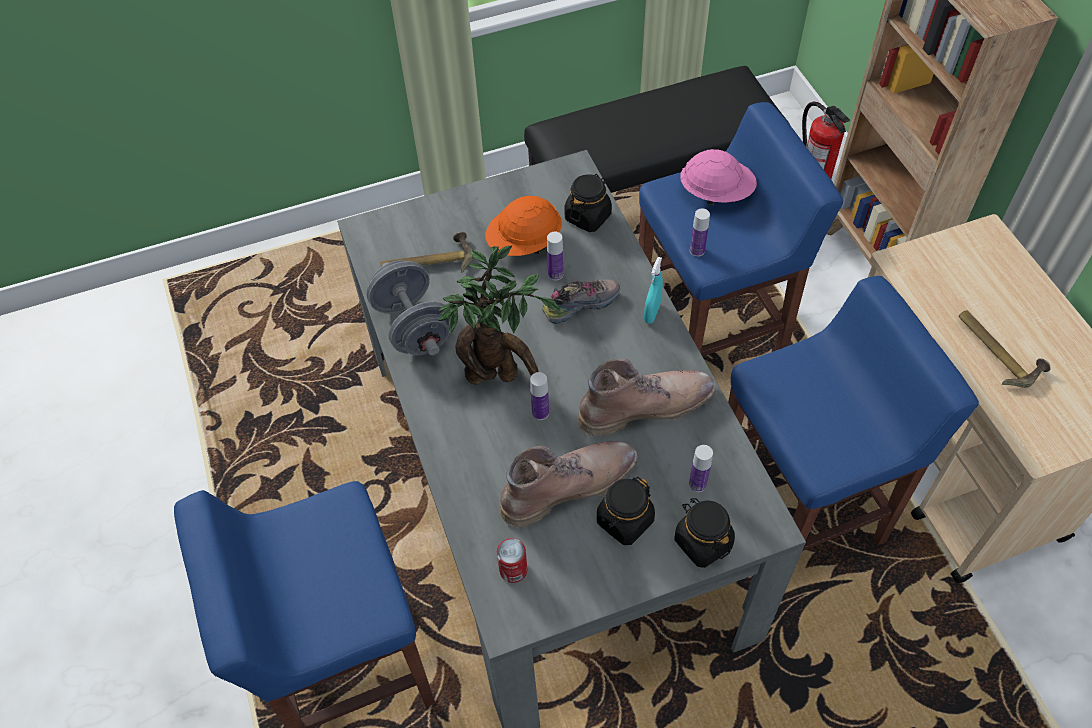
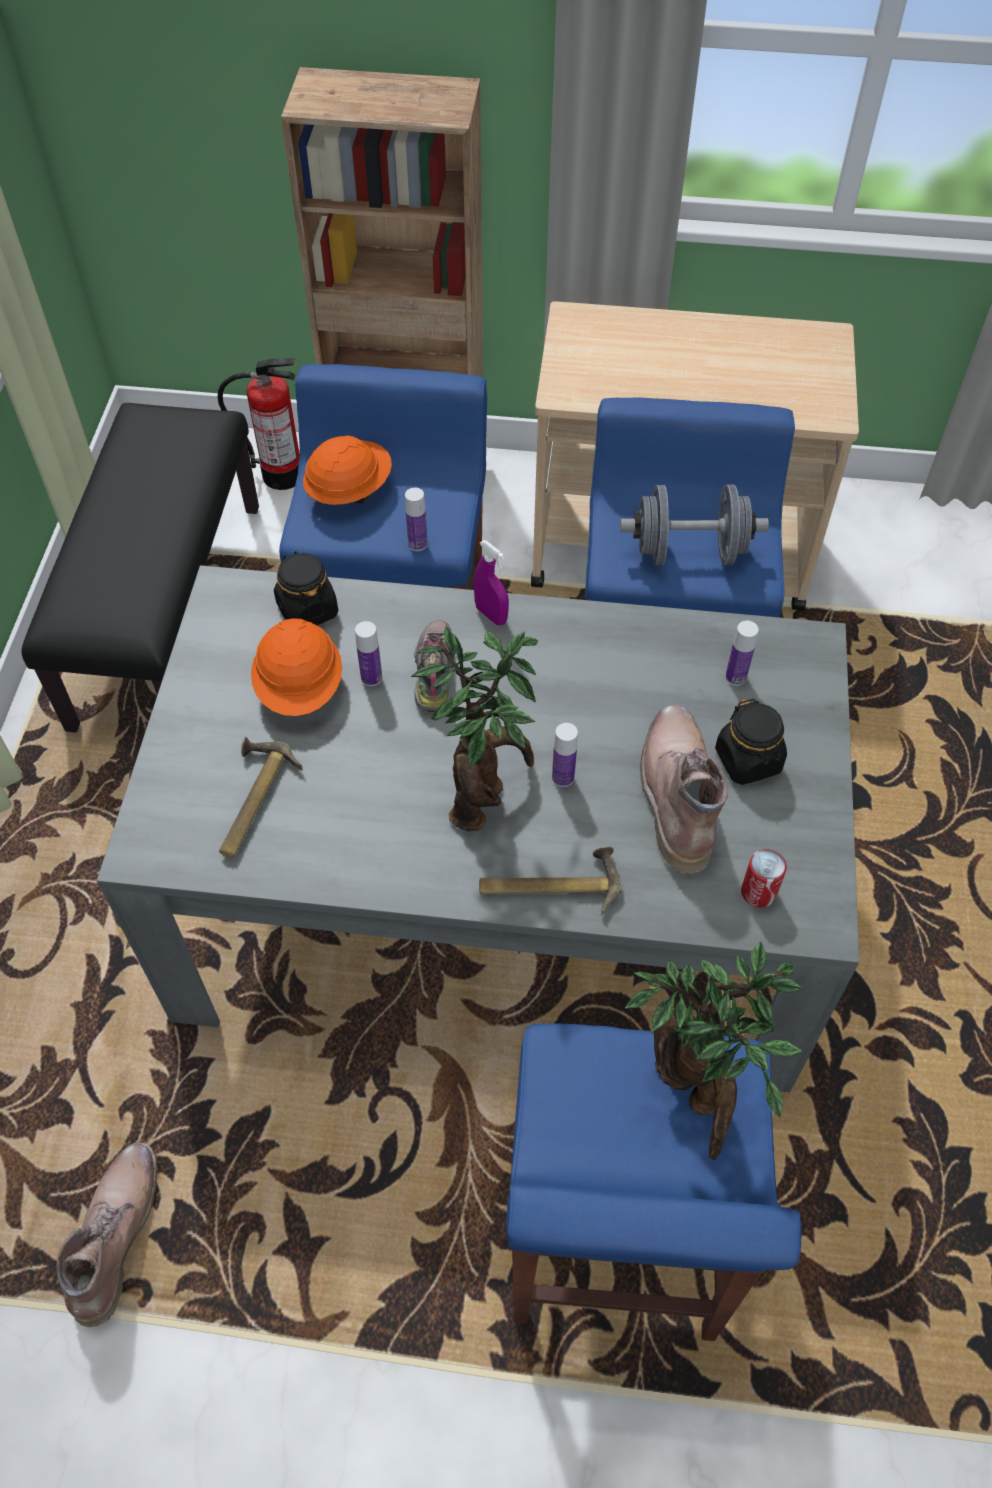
camera: 65 degrees left, 0 degrees up
grey dumbbell [367,260,450,355] -> grey dumbbell moved to [620,485,769,565]
brown boot [577,359,716,436] -> brown boot moved to [56,1143,158,1327]
turquoise spray bottle [644,257,663,324] -> purple spray bottle [474,540,509,625]
black jar [675,498,735,568] -> none
pink hard hat [680,149,757,205] -> orange hard hat [303,435,392,505]
hammer [959,310,1051,388] -> hammer moved to [479,846,622,915]
none -> potted plant [624,942,804,1160]

